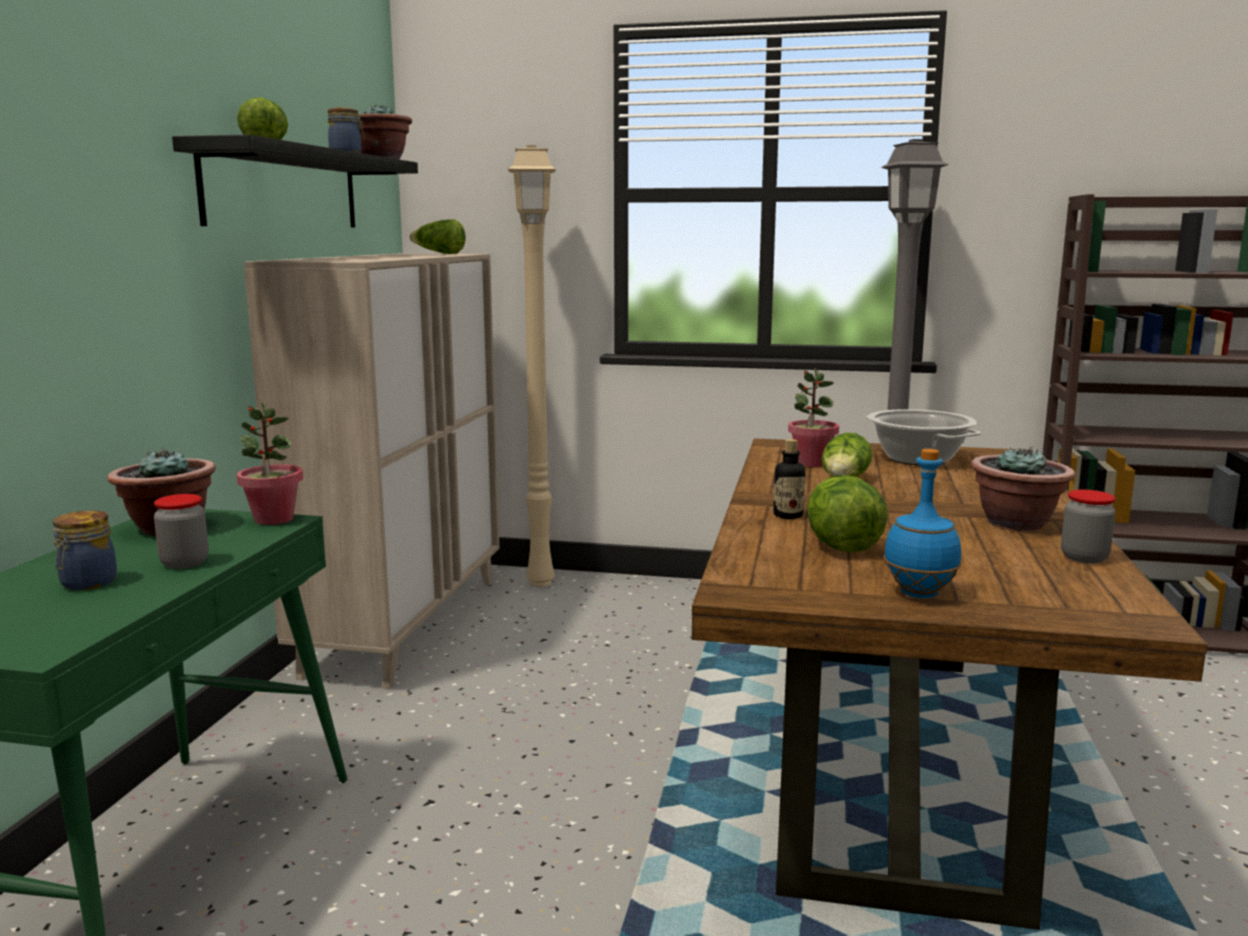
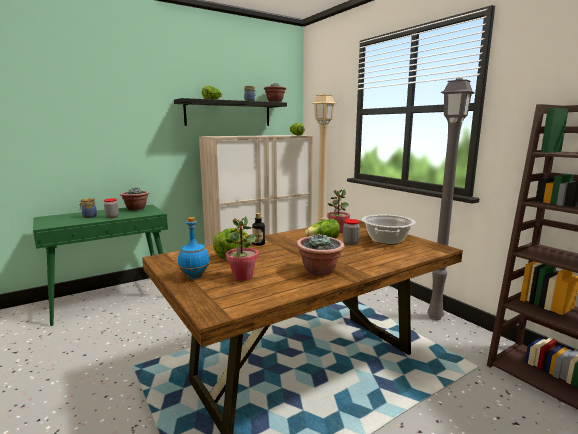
camera: 45 degrees right, 0 degrees up
potted plant [236,402,303,525] -> potted plant moved to [226,216,259,281]
jar [1061,490,1116,563] -> jar moved to [343,219,360,245]

